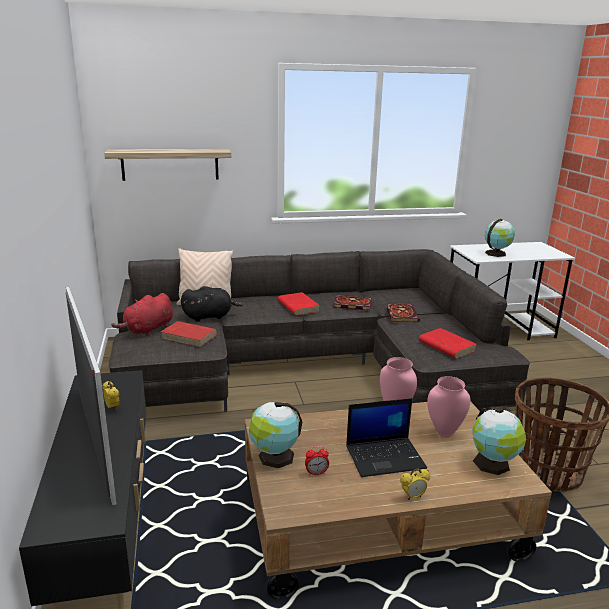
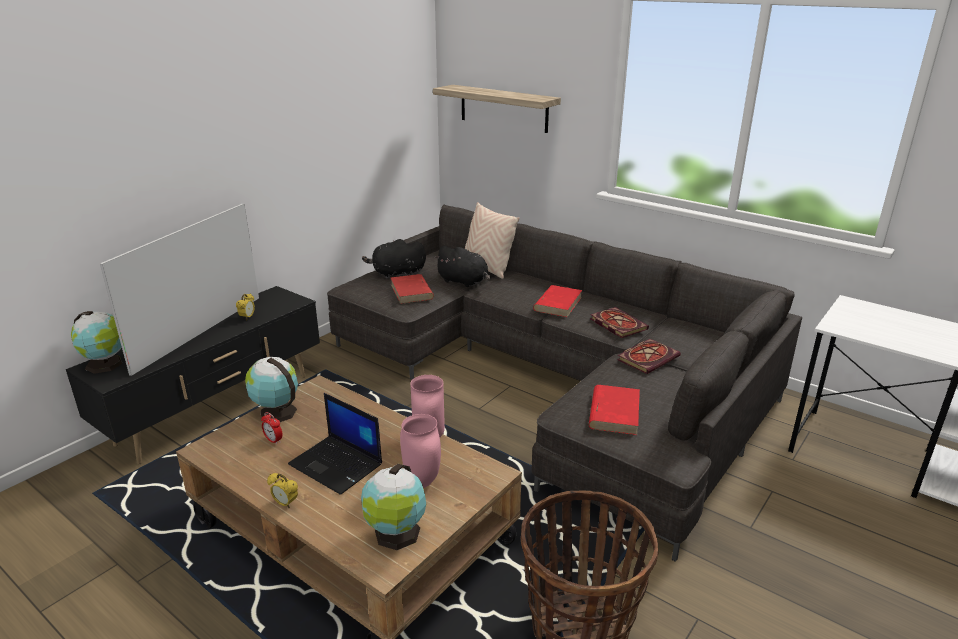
camera: 50 degrees right, 5 degrees up
red plush toy [111,293,173,336] -> black plush toy [362,239,426,279]
globe [485,219,515,257] -> globe moved to [71,311,123,374]

